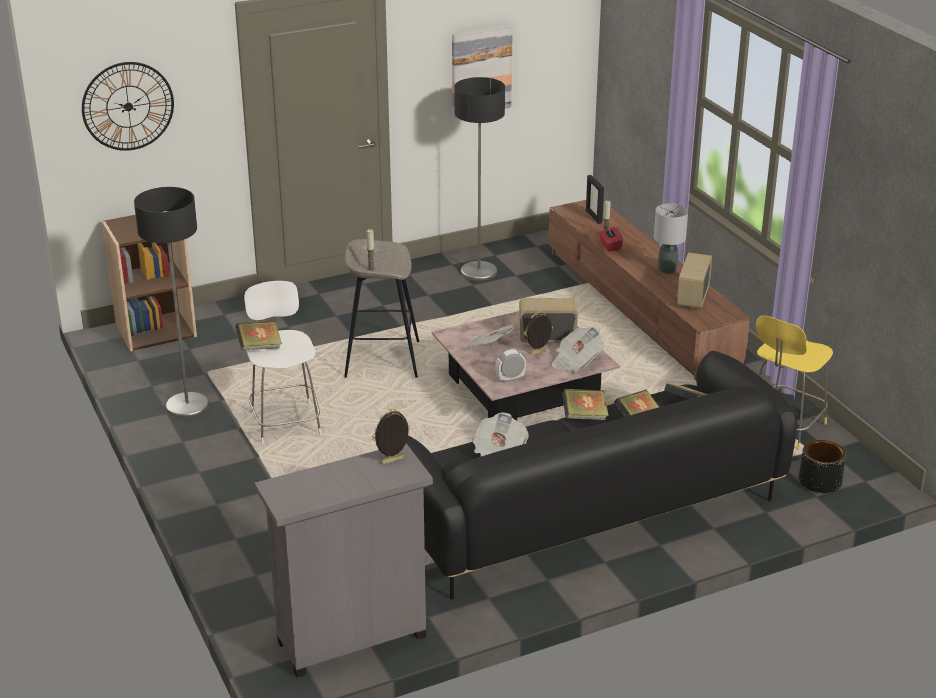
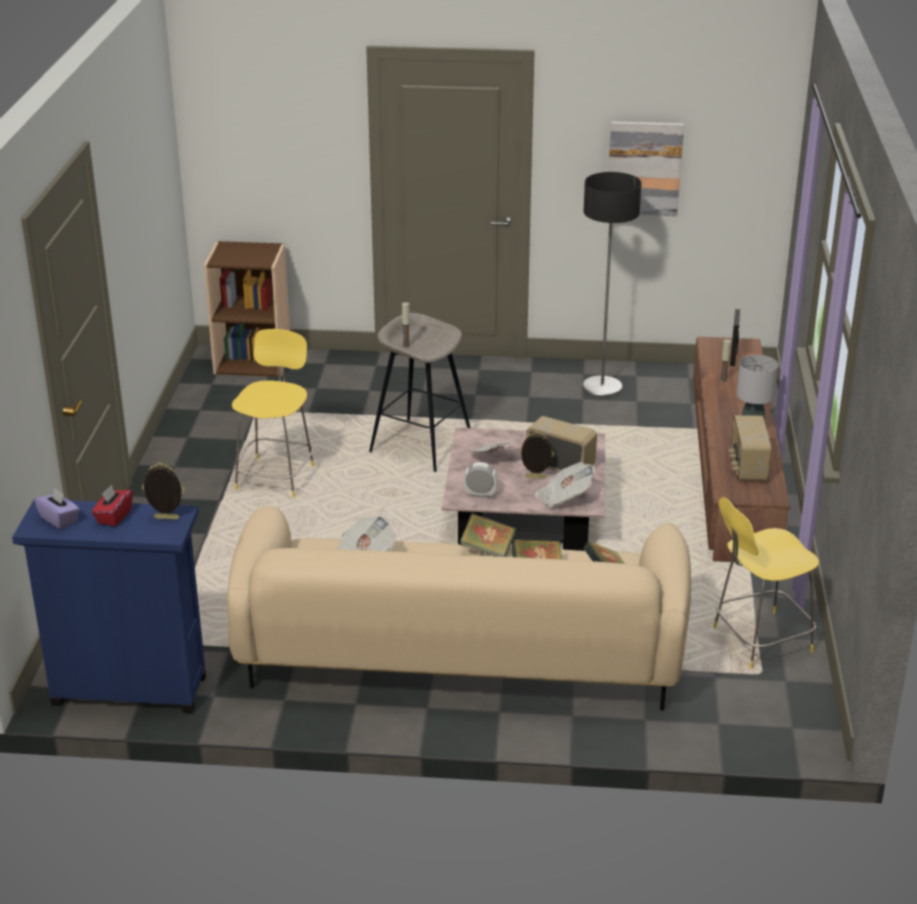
camera: 30 degrees right, 0 degrees up
wall clock [82,62,174,151] -> none
floor lamp [134,187,209,418] -> none
book [236,321,282,350] -> none
white stool [244,281,322,444] -> yellow stool [232,329,314,498]
grey cabinet [254,444,433,678] -> blue cabinet [12,499,206,714]
black sofa [406,351,797,599] -> beige sofa [227,506,691,711]
red tissue box [599,227,623,252] -> red tissue box moved to [92,484,133,526]
radio [676,252,712,309] -> radio turned 45 degrees counterclockwise [729,415,771,481]
black planter [799,440,846,493] -> none
none -> purple tissue box [34,488,80,529]

